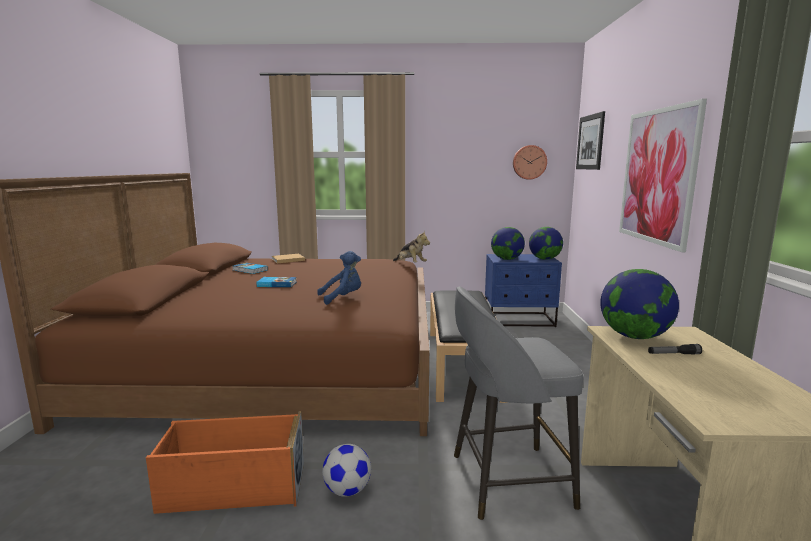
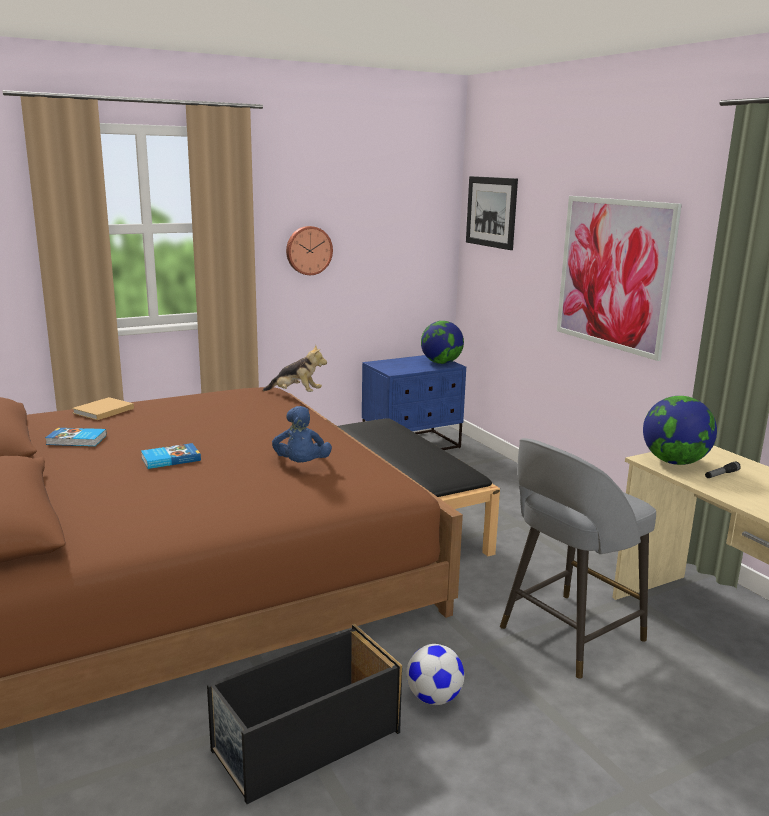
camera: 30 degrees left, 5 degrees up
orange storage box [146,411,304,514] -> black storage box [207,624,402,804]
blue plush toy [317,251,361,305] -> blue plush toy turned 135 degrees clockwise [272,406,332,463]
globe [491,227,525,260] -> none
wall clock [513,145,547,180] -> wall clock moved to [286,226,333,275]

